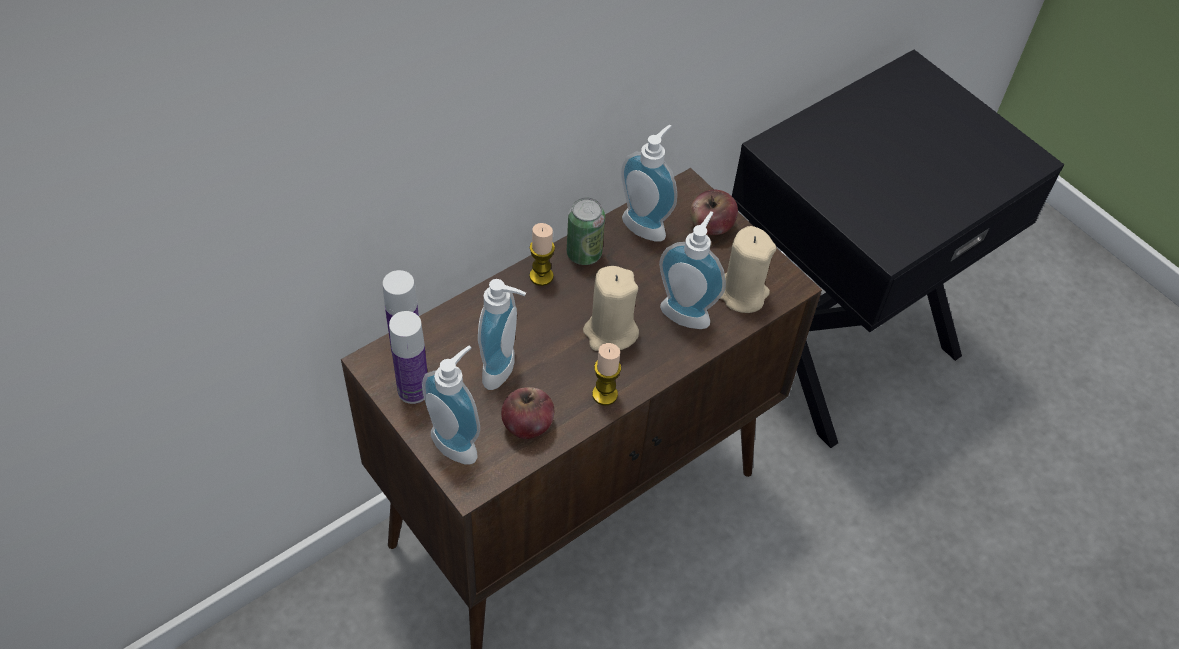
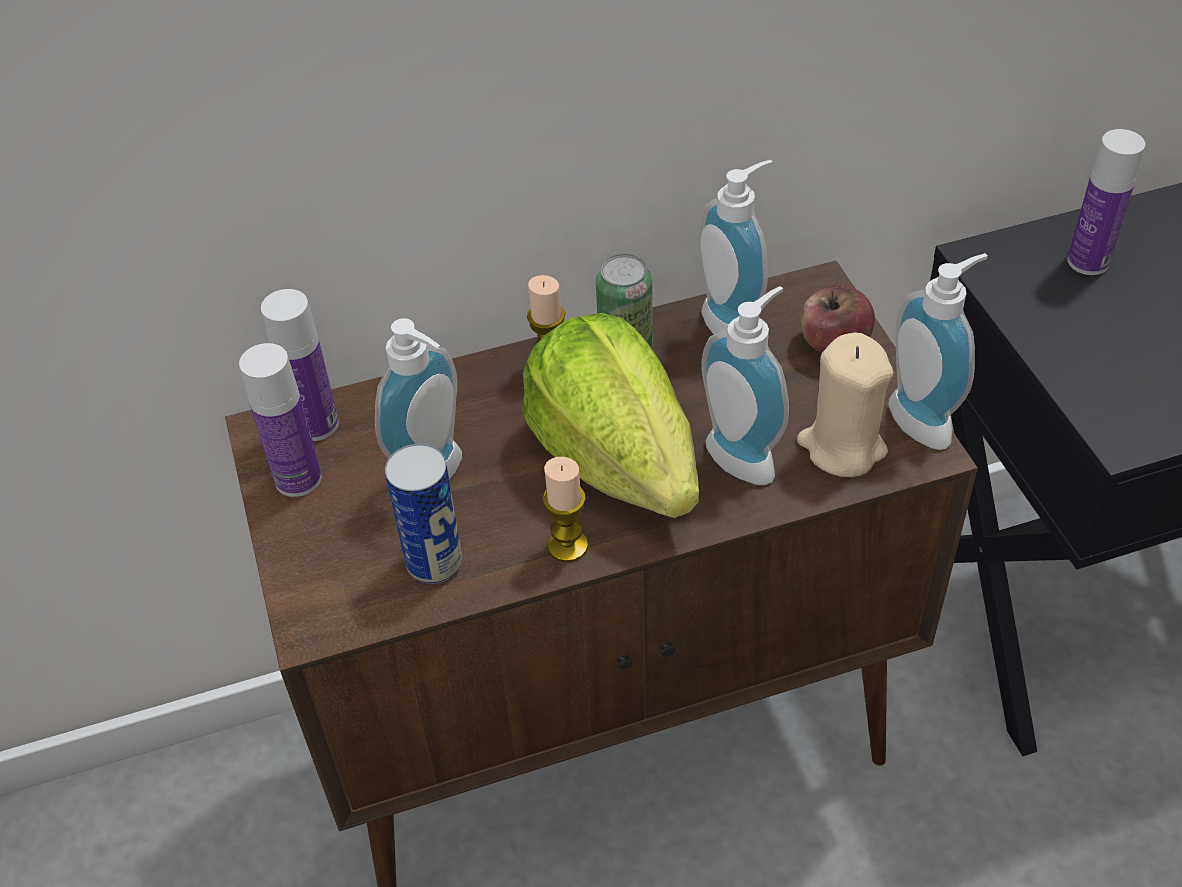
camera: 25 degrees right, 5 degrees down
soap dispenser [422,345,480,464] -> soap dispenser moved to [888,253,988,450]
apple [501,387,554,439] -> can [385,444,462,584]
beige candle [583,266,639,351] -> lettuce [522,313,699,518]
none -> bottle [1067,129,1145,275]

